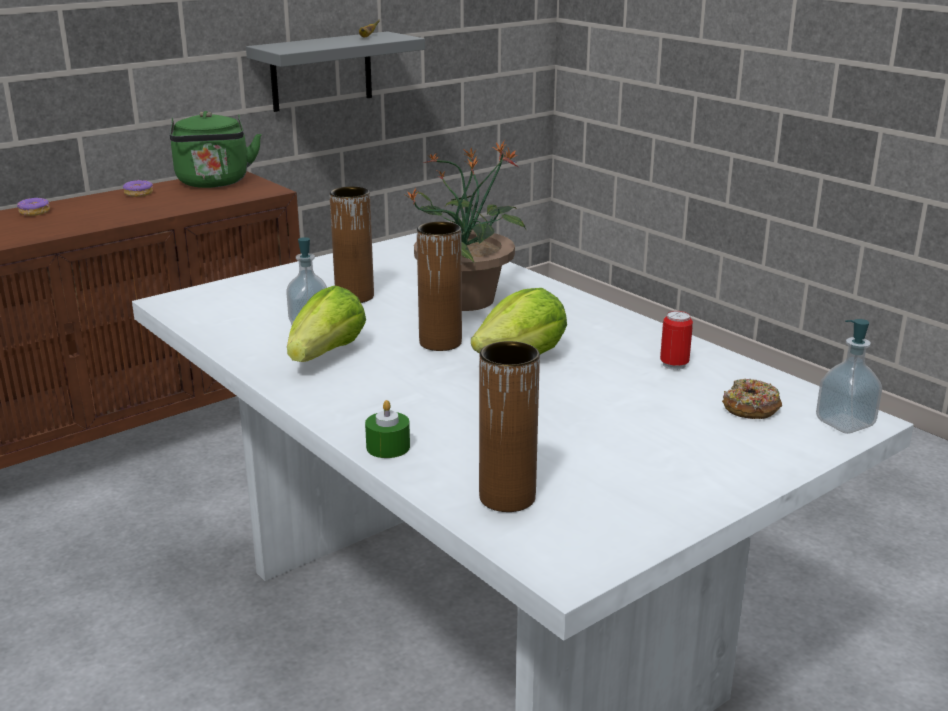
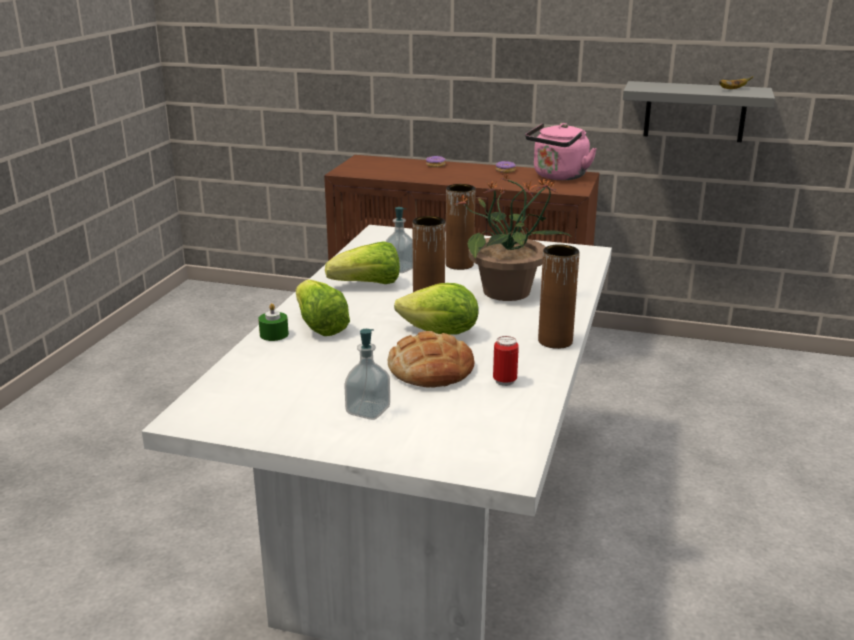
camera: 55 degrees right, 0 degrees up
green kettle [170,111,262,188] -> pink kettle [525,123,597,180]
brown vase [479,341,540,512] -> brown vase moved to [538,244,580,349]
donut [722,379,782,419] -> none
soap dispenser [816,319,882,434] -> soap dispenser moved to [344,329,390,420]
none -> lettuce [296,279,350,336]
none -> bread [388,331,475,388]

